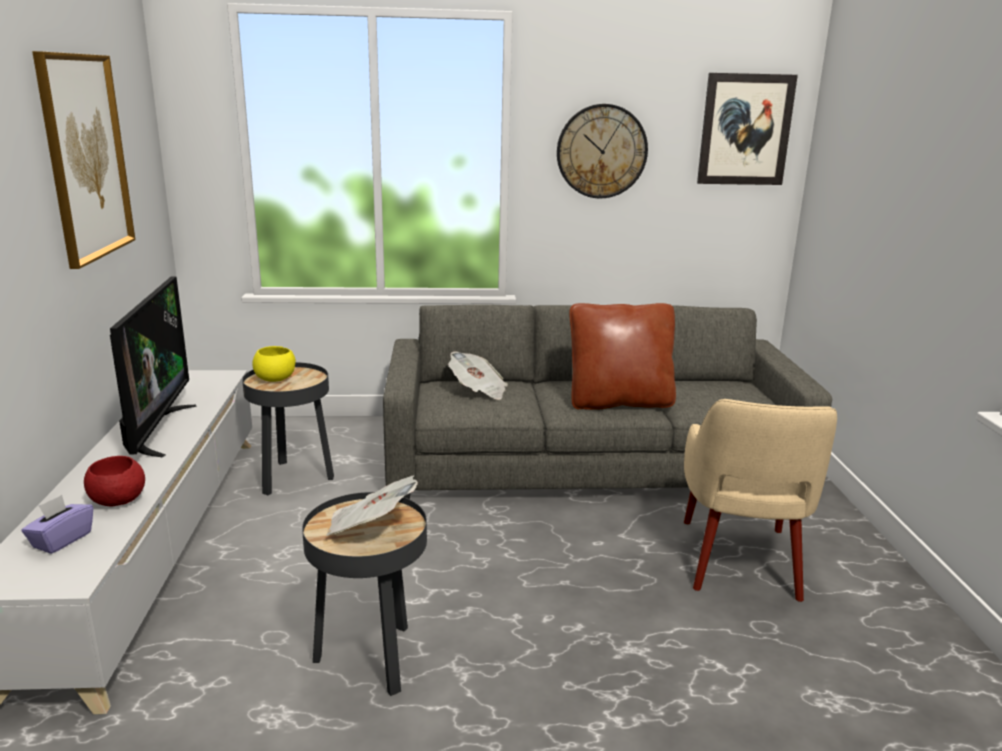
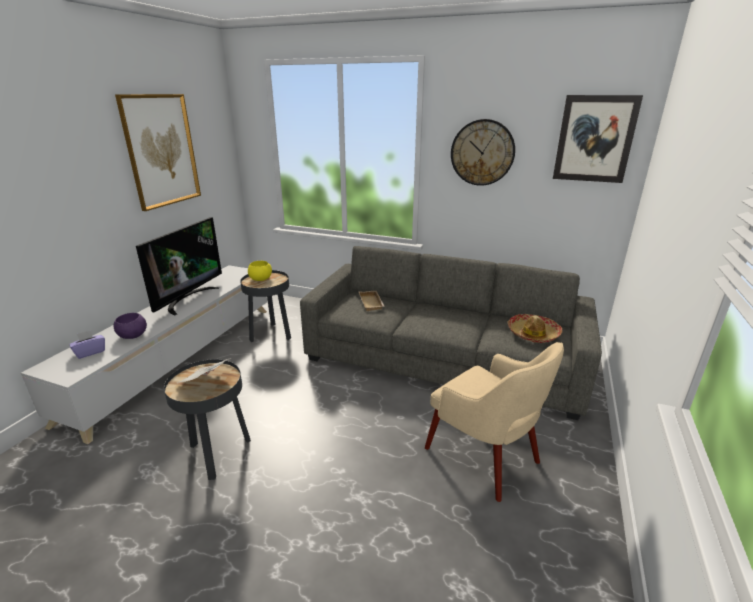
camera: 25 degrees right, 5 degrees up
red bowl [84,456,145,506] -> purple bowl [114,313,147,339]
newspaper [448,351,508,400] -> beige tray [359,291,385,311]
brown pillow [569,303,676,410] -> none
beige armchair [684,399,837,602] -> beige armchair turned 75 degrees counterclockwise [425,342,564,502]
none -> hat [507,314,562,343]

